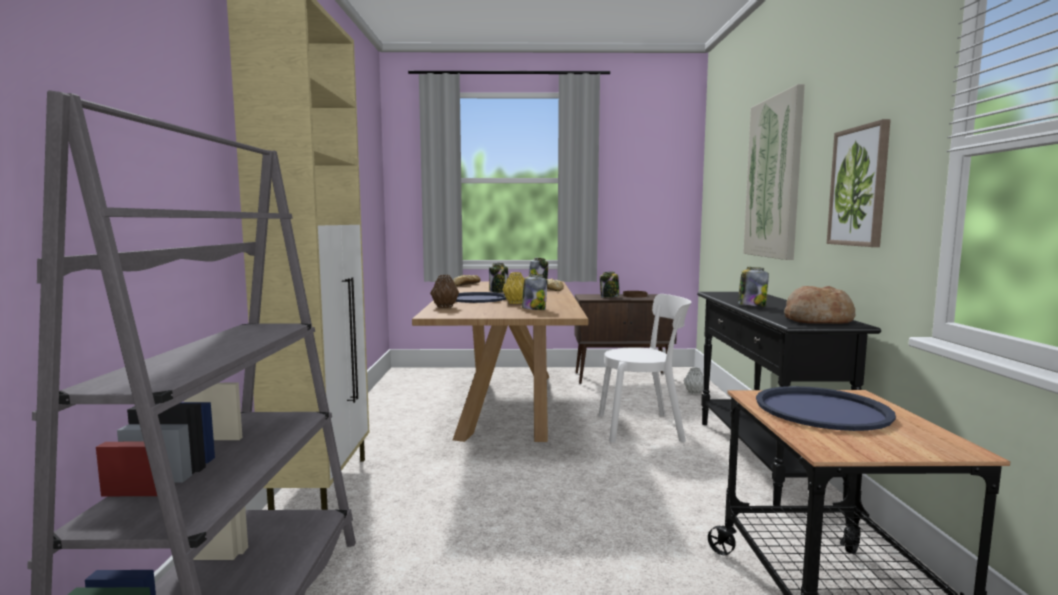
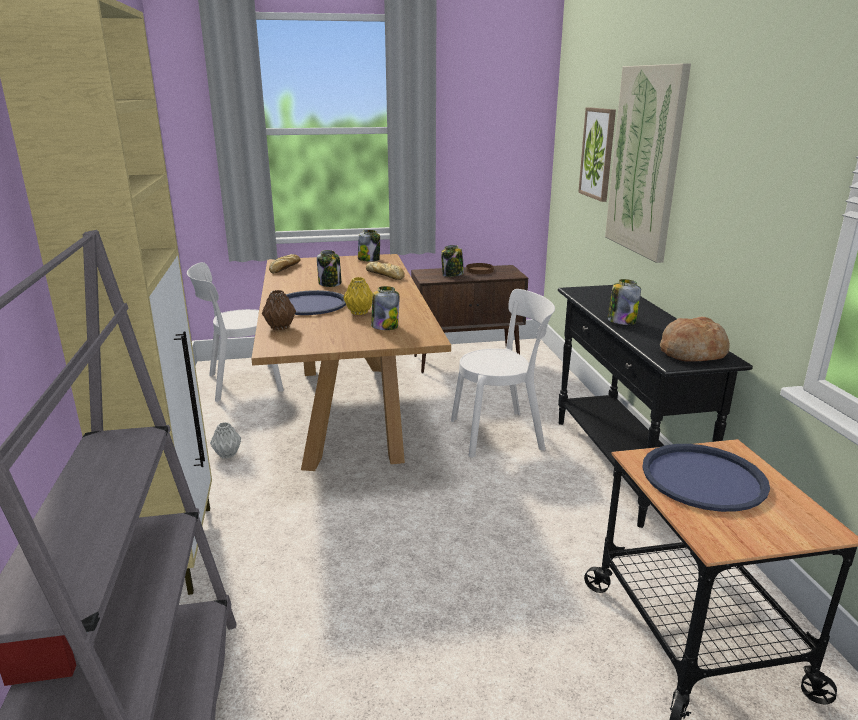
camera: 10 degrees left, 15 degrees up
grey vase [684,367,704,395] -> grey vase moved to [210,422,241,459]
picture [827,119,891,247] -> picture moved to [578,107,616,202]
none -> white chair [187,262,284,402]

